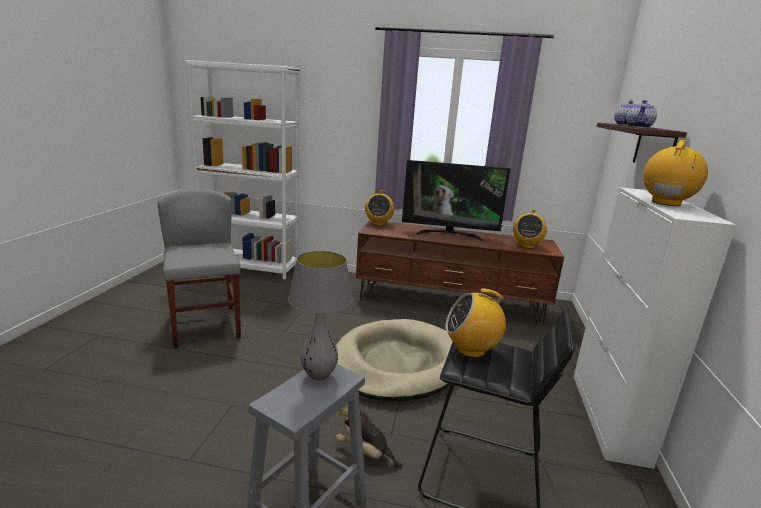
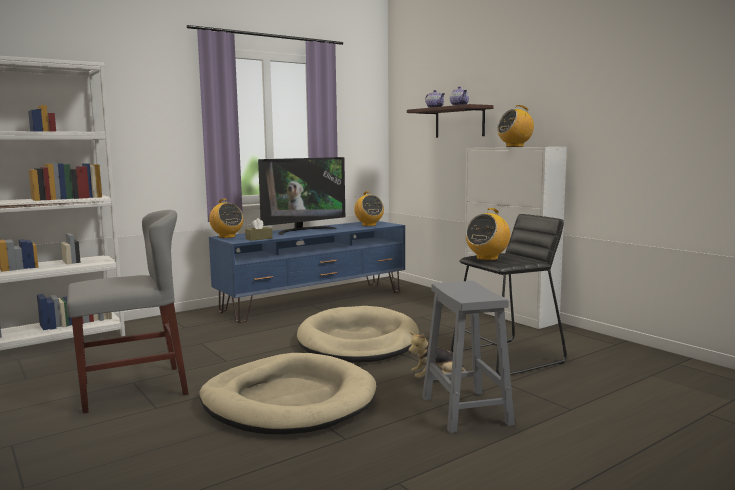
camera: 45 degrees left, 10 degrees down
grey chair [157,189,241,348] -> grey chair turned 135 degrees clockwise [67,210,189,413]
grey table lamp [288,251,353,381] -> none
brown tv stand [356,220,564,325] -> blue tv stand [209,221,405,323]
radio [643,140,708,206] -> radio turned 105 degrees counterclockwise [497,105,534,147]
none -> beige dog bed [200,353,376,435]
none -> brown tissue box [245,218,273,241]

